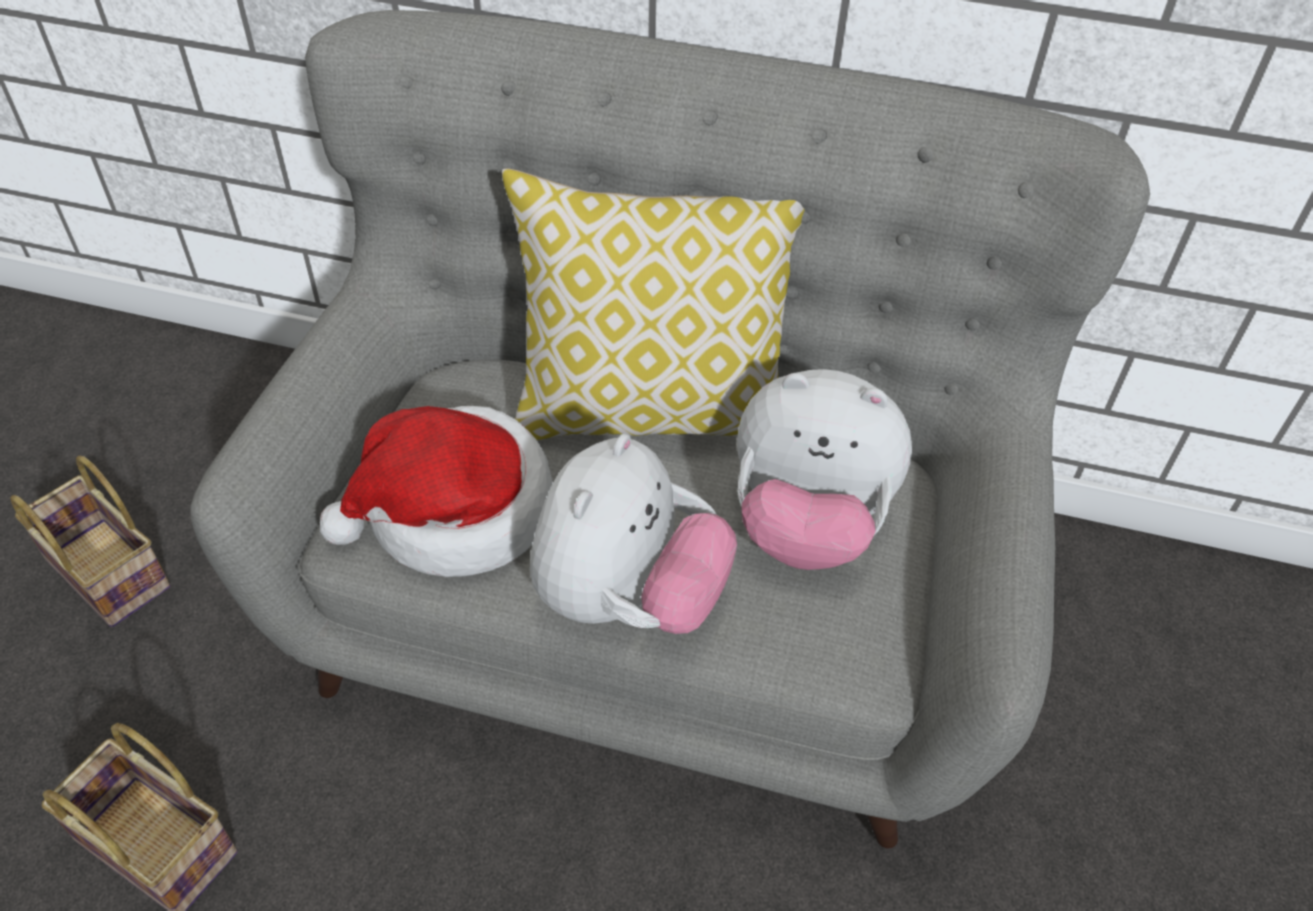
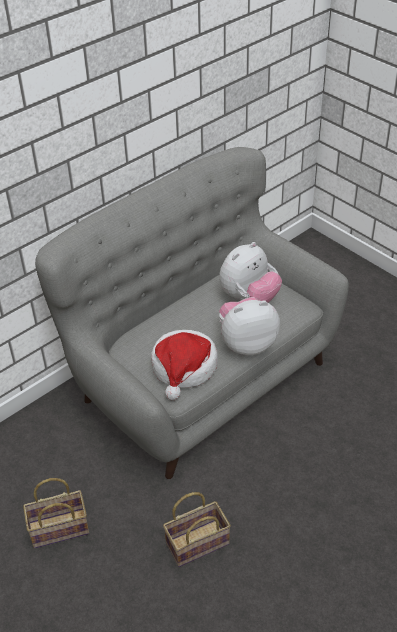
camera: 55 degrees left, 5 degrees down
pillow [502,168,805,440] -> none
plush toy [530,433,737,634] -> plush toy turned 75 degrees counterclockwise [219,297,280,355]

